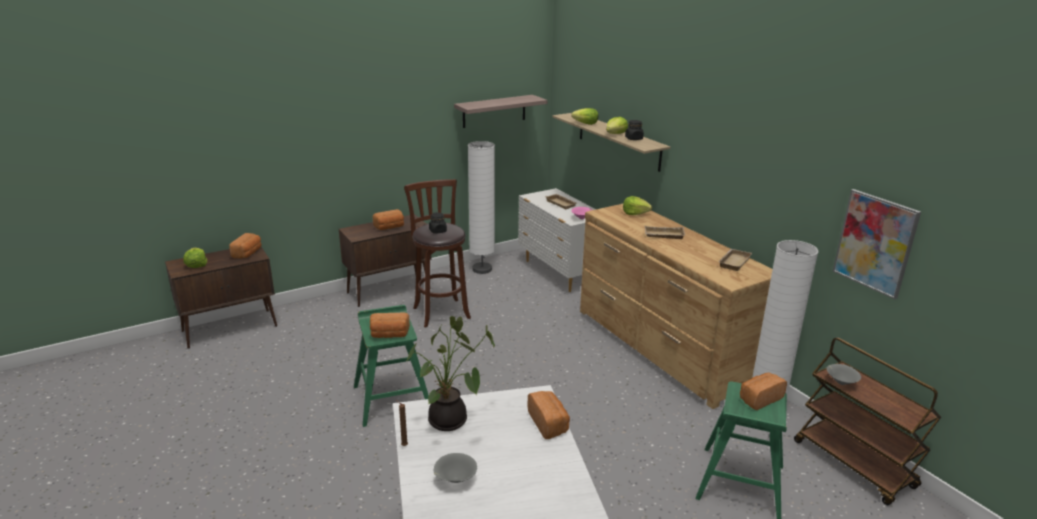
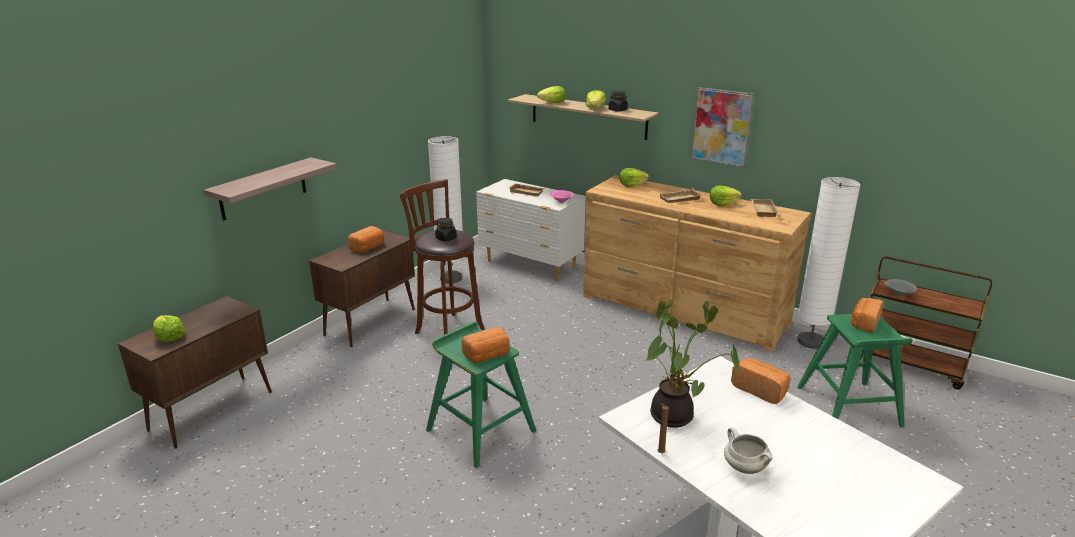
camera: 25 degrees left, 0 degrees up
bread [229,233,262,259] -> none
grey bowl [434,453,477,483] -> white cooking pot [724,427,773,474]
shelf [454,95,547,128] -> shelf moved to [204,157,337,221]
picture [833,189,921,299] -> picture moved to [691,87,755,168]
none -> lettuce [710,186,742,206]

